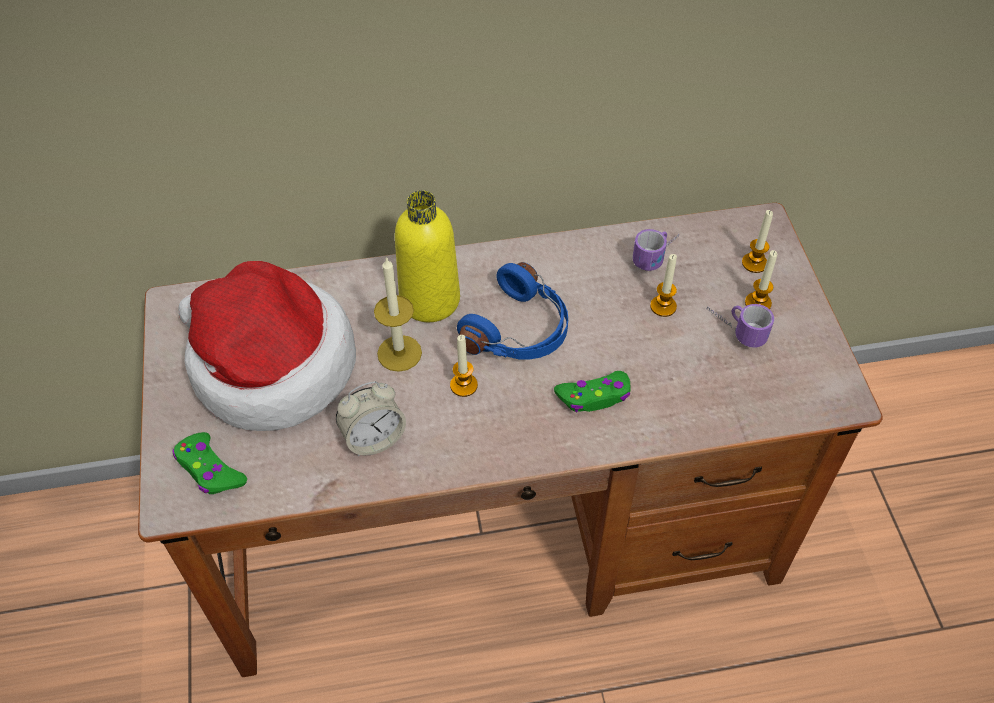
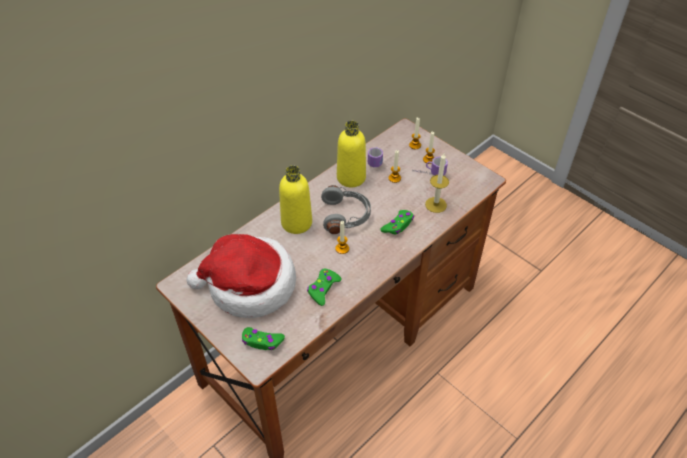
camera: 35 degrees left, 5 degrees down
alarm clock [336,381,406,456] -> green game controller [307,268,342,306]
candle [374,256,422,372] -> candle moved to [425,153,449,213]
blue headphones [457,262,568,360] -> grey headphones [321,185,371,234]
none -> yellow bottle [337,121,366,187]

